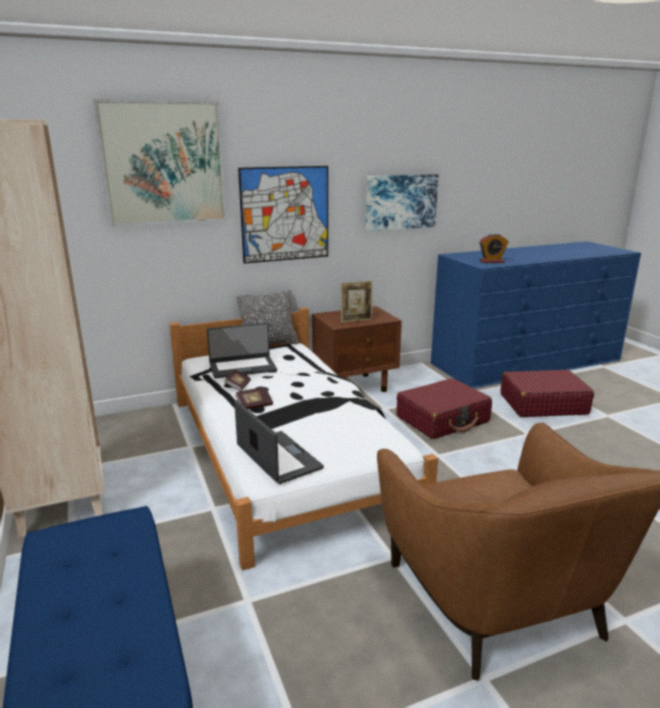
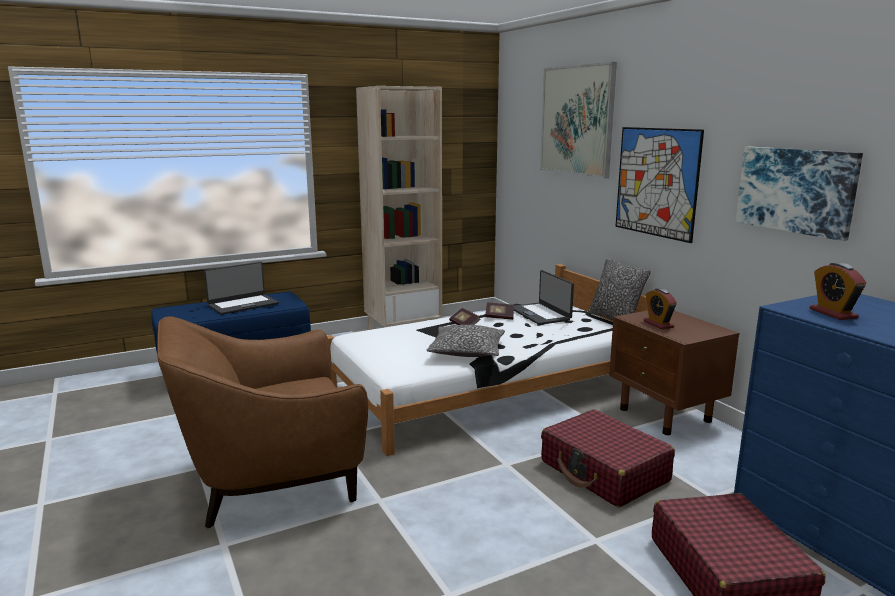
camera: 85 degrees right, 5 degrees down
laptop [234,401,324,484] -> laptop moved to [204,262,279,315]
picture frame [341,281,373,323] -> alarm clock [644,288,677,329]
none -> pillow [427,325,505,357]

